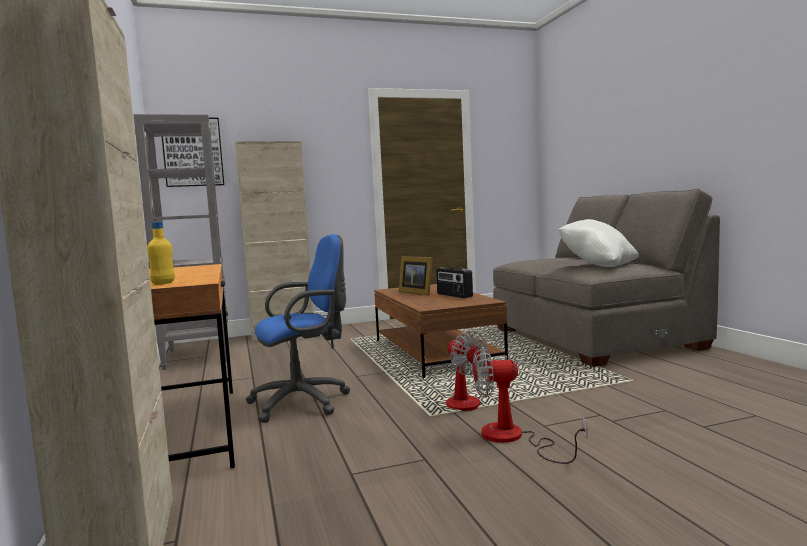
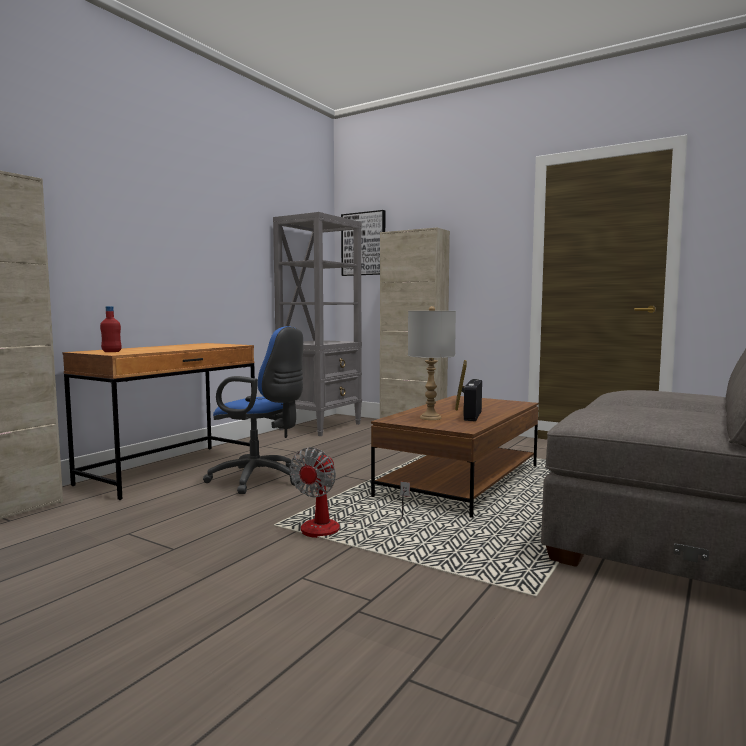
camera: 50 degrees right, 0 degrees up
yellow bottle [147,222,175,285] -> red bottle [100,306,122,352]
fan [473,347,587,464] -> none
white pillow [558,219,639,267] -> none
none -> grey table lamp [408,306,456,420]

